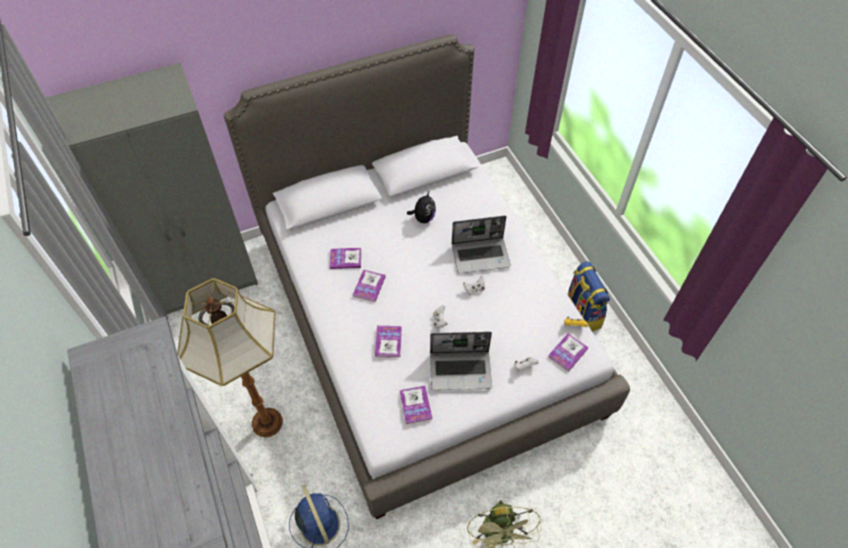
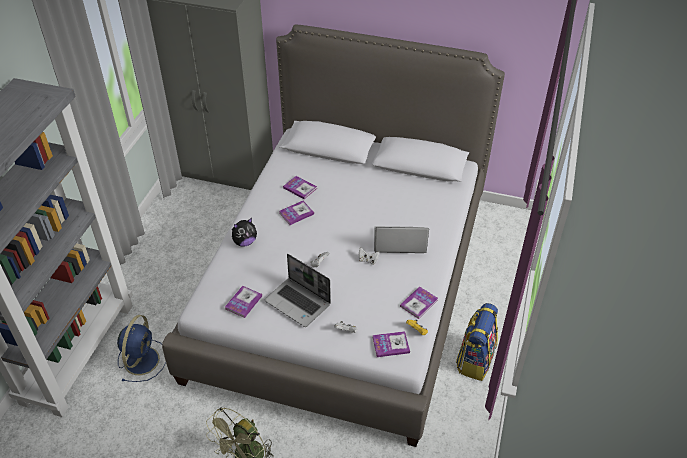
camera: 40 degrees right, 10 degrees down
floor lamp [177,278,283,437] -> none
book [375,326,402,357] -> book moved to [400,286,438,319]
plush toy [407,192,436,223] -> plush toy moved to [232,218,257,247]
laptop [452,216,511,274] -> laptop turned 150 degrees clockwise [374,226,429,253]

